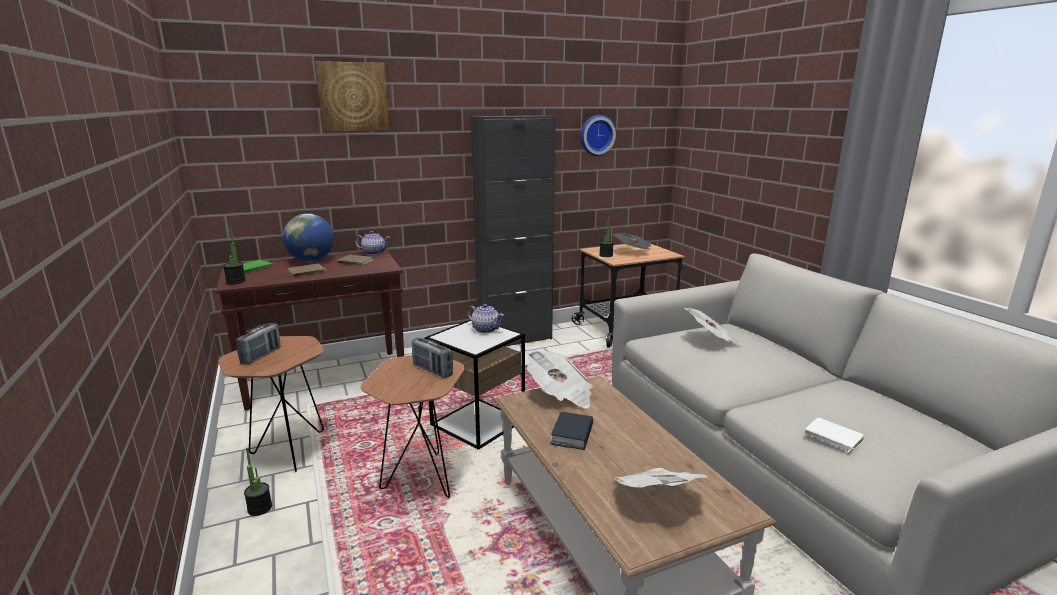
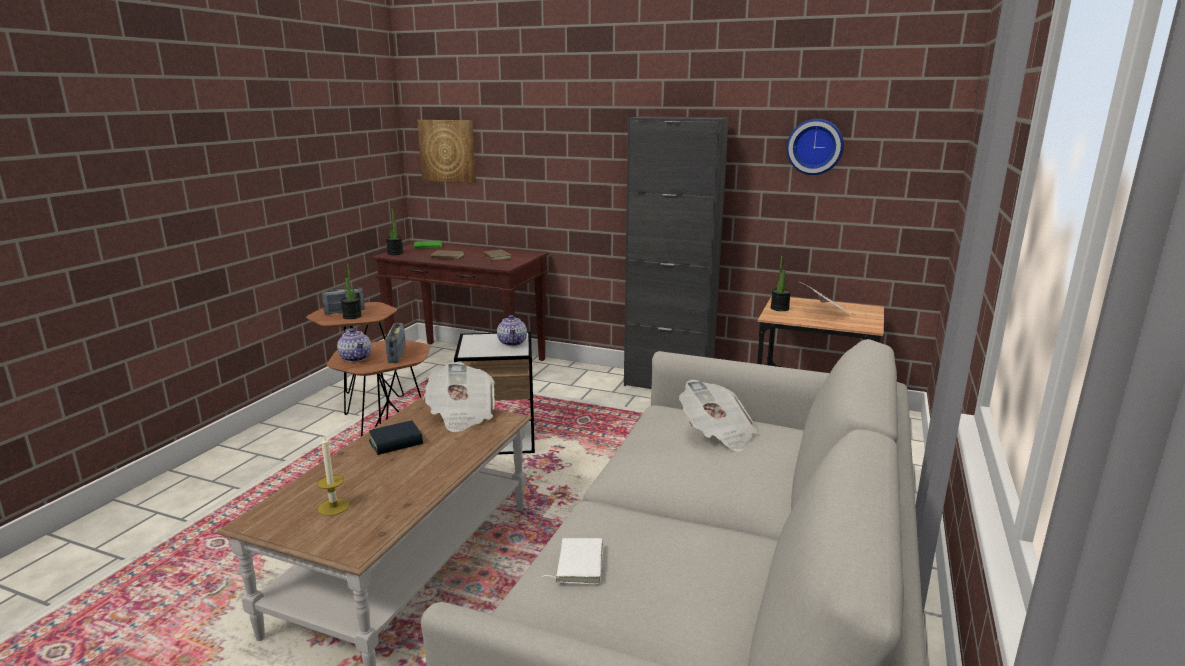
camera: 45 degrees right, 0 degrees up
potted plant [244,448,272,516] -> potted plant moved to [341,264,362,319]
globe [283,213,334,261] -> none
picture [315,61,390,132] -> picture moved to [417,120,476,183]
teapot [355,231,391,255] -> teapot moved to [337,328,372,362]
newspaper [614,468,708,488] -> candle [317,436,349,516]

